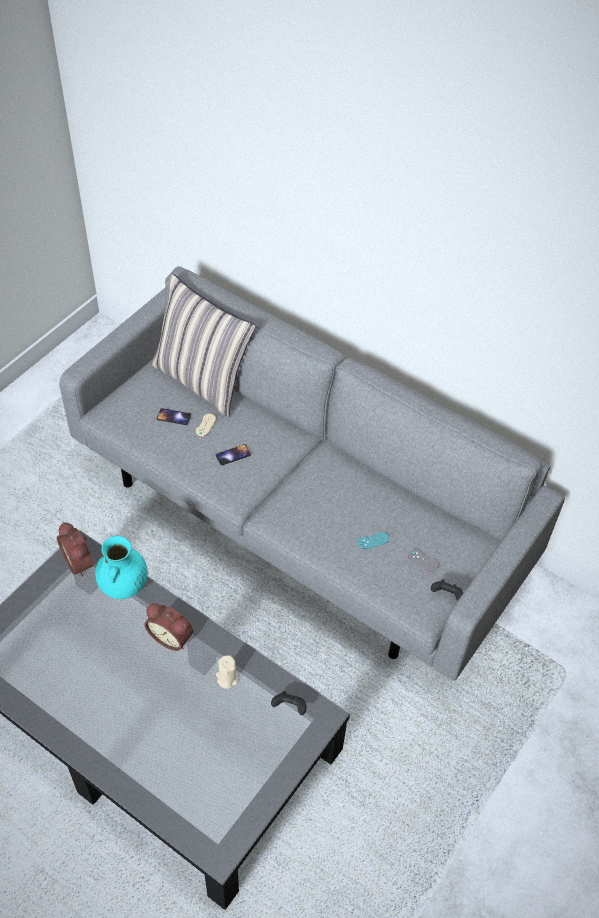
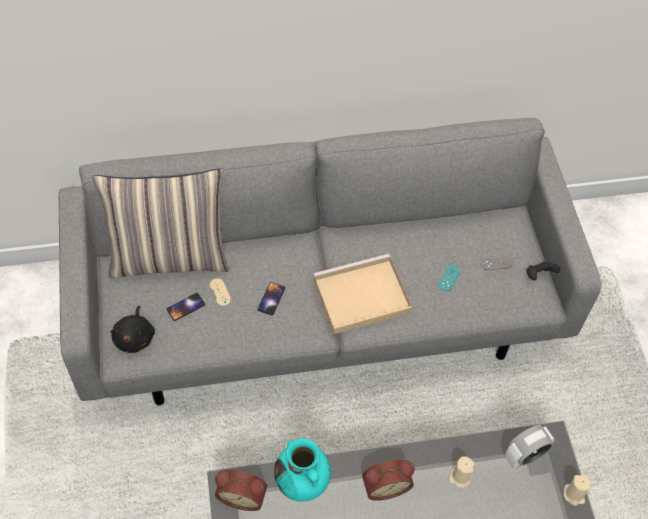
camera: 45 degrees left, 5 degrees up
black game controller [271,691,307,715] -> alarm clock [505,425,555,469]
none -> black plush toy [111,306,155,353]
none -> beige tray [313,254,412,334]
none -> beige candle [564,474,591,506]

